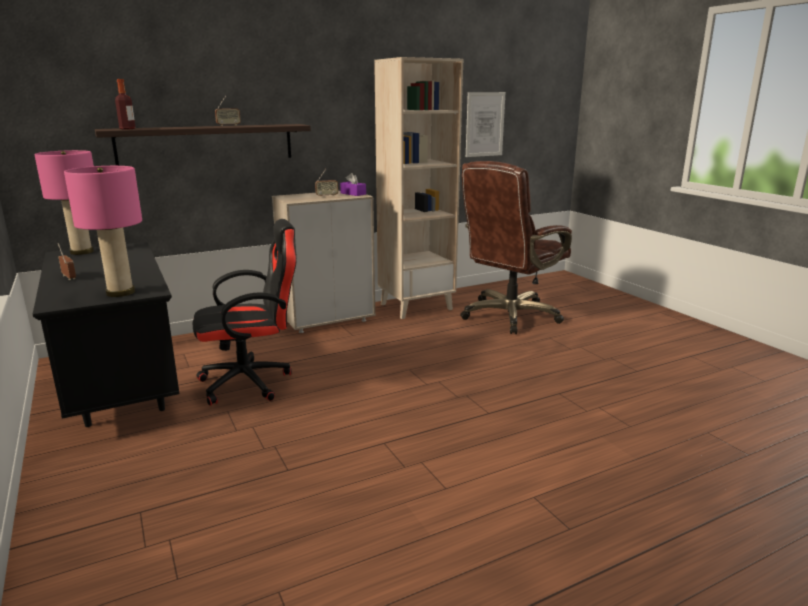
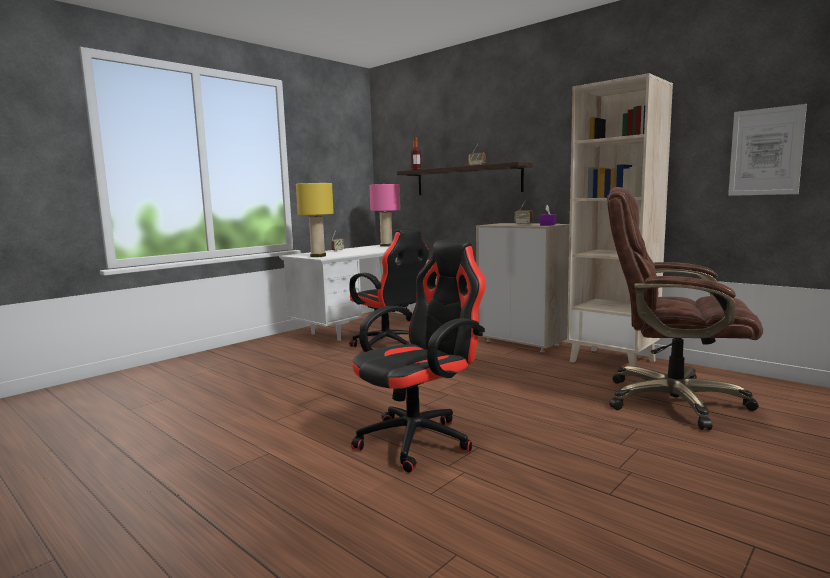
camera: 70 degrees right, 10 degrees down
black desk [33,242,179,427] -> white desk [279,245,414,341]
pink table lamp [64,166,142,297] -> yellow table lamp [296,183,334,257]
none -> black office chair [351,240,486,473]

